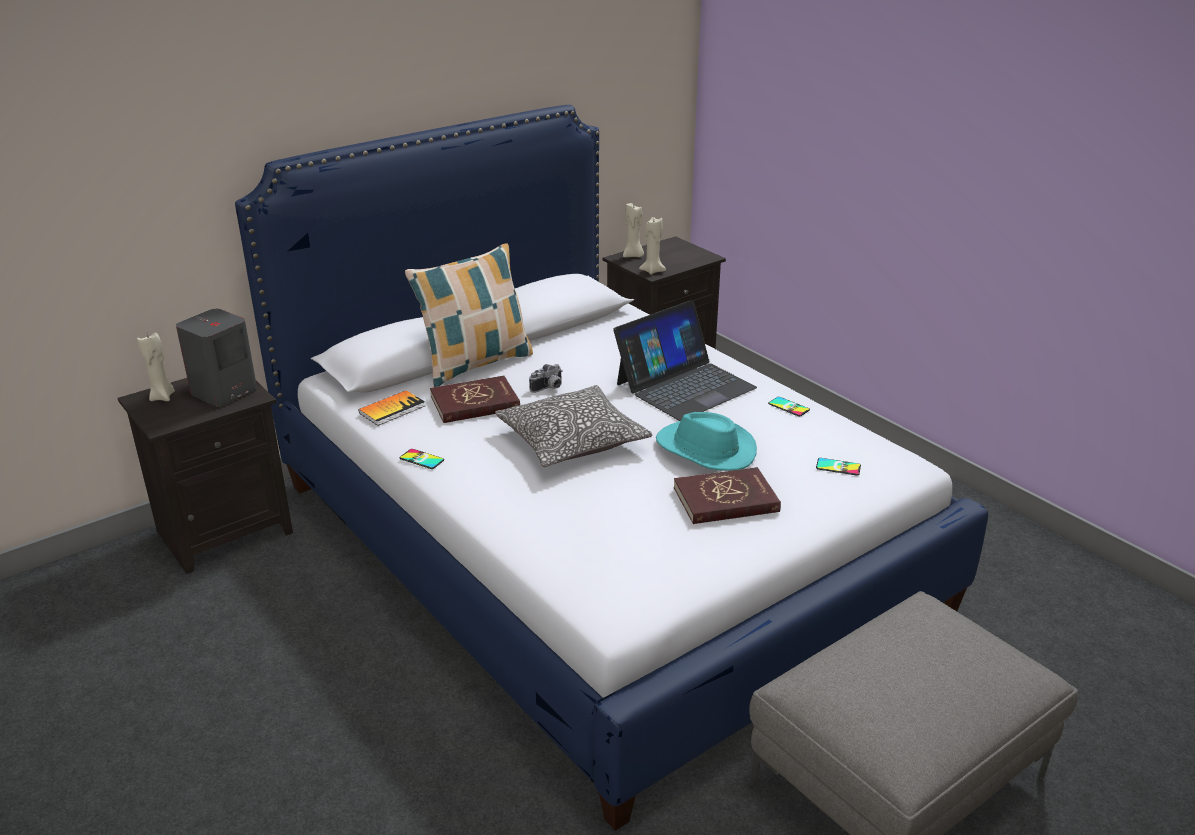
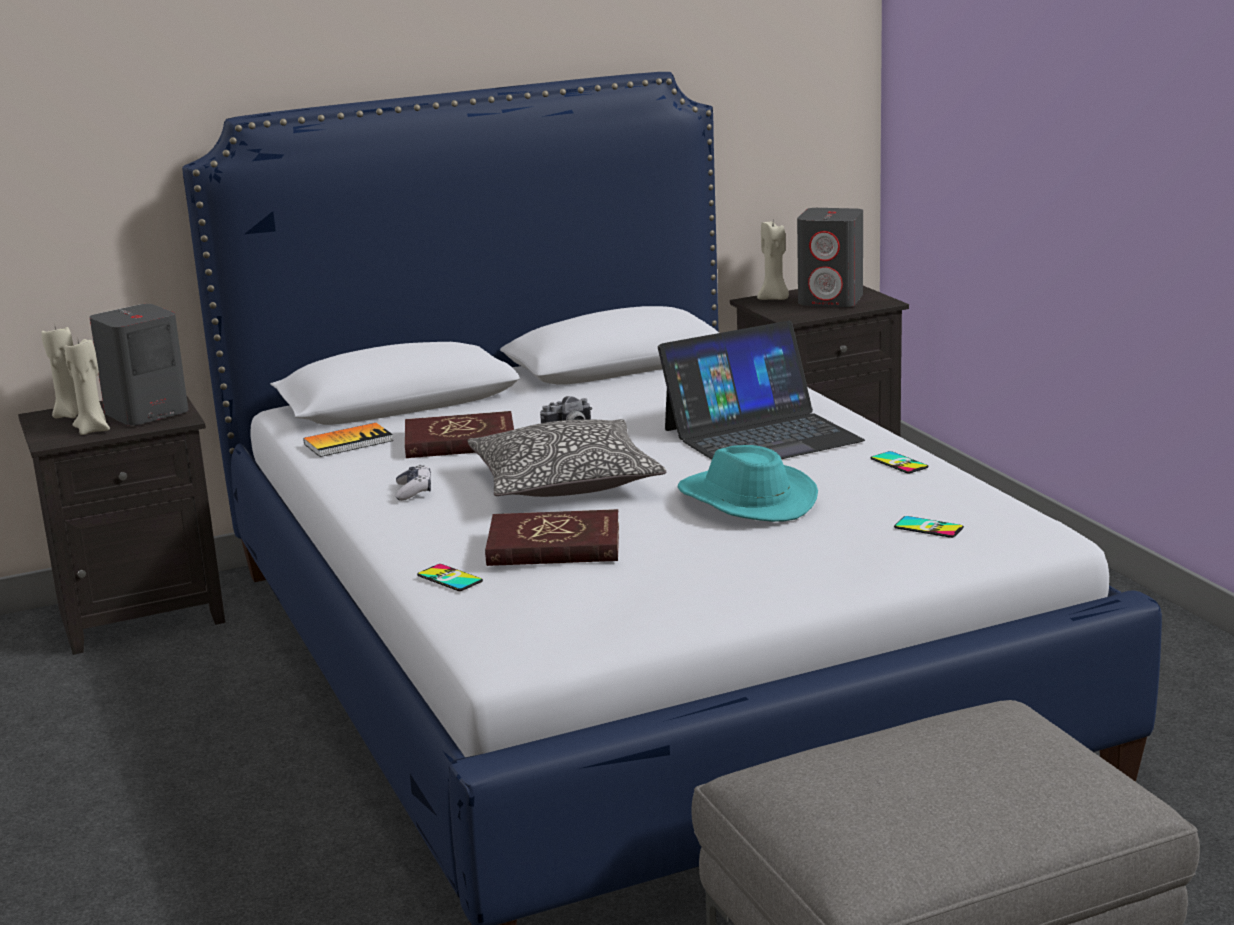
camera: 15 degrees right, 10 degrees down
phone [400,449,444,469] -> phone moved to [417,564,483,591]
pillow [405,243,533,387] -> none
beige candle [639,217,666,275] -> beige candle moved to [65,337,110,435]
red book [674,467,781,524] -> red book moved to [485,509,619,566]
none -> game controller [396,465,431,501]
none -> grey speaker [797,208,863,307]

